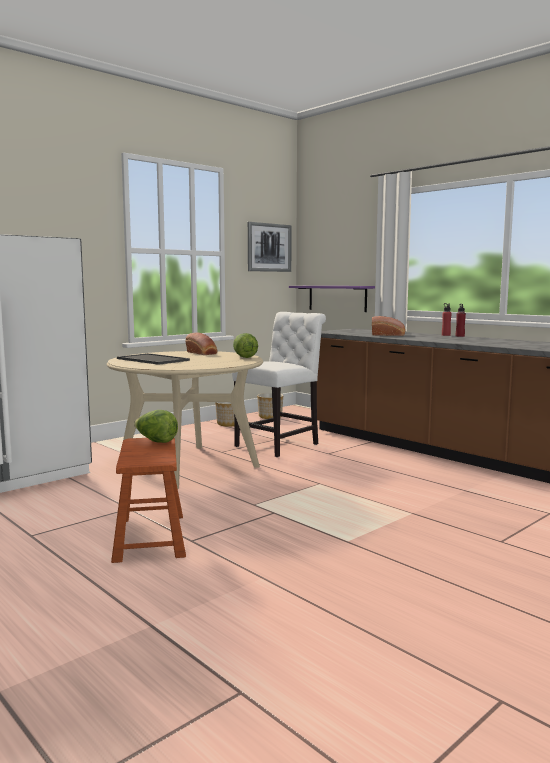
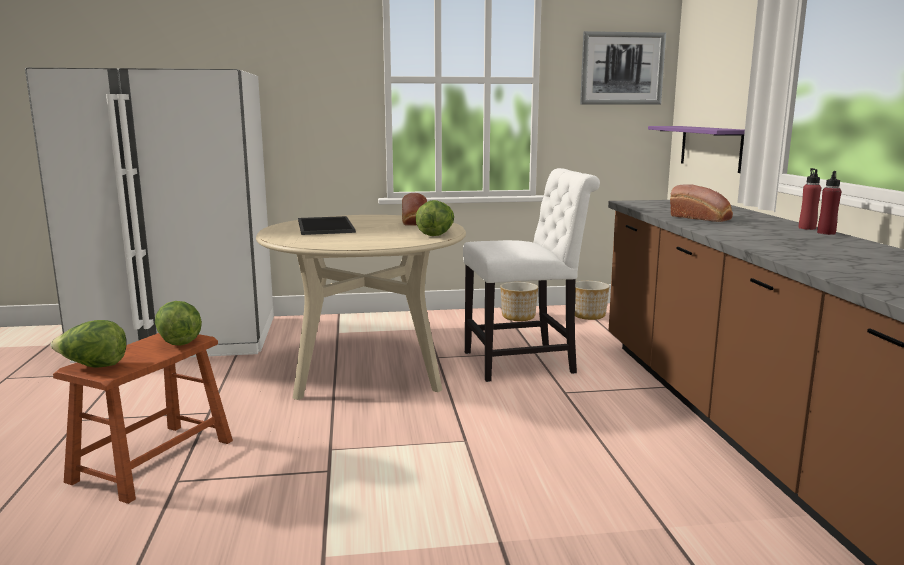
camera: 35 degrees right, 5 degrees up
none -> lettuce [51,320,126,368]

